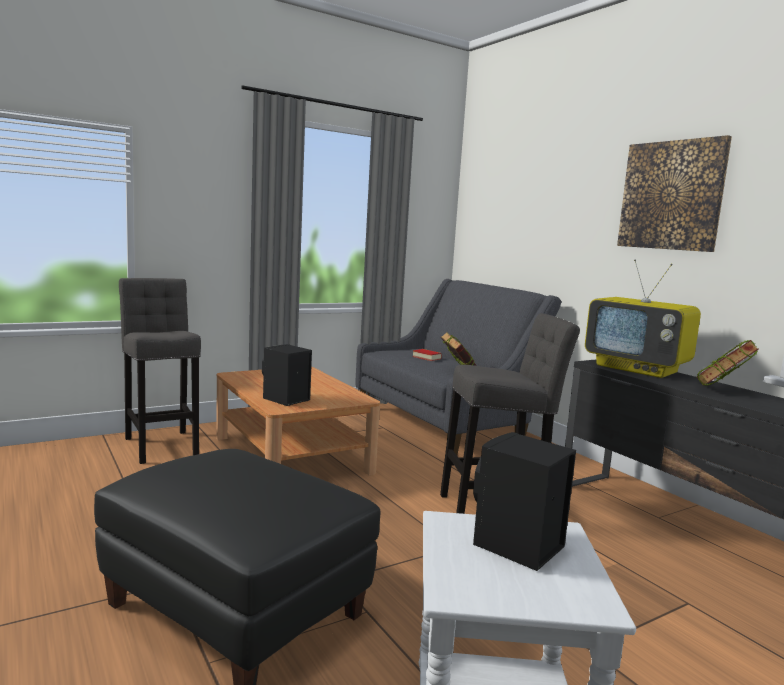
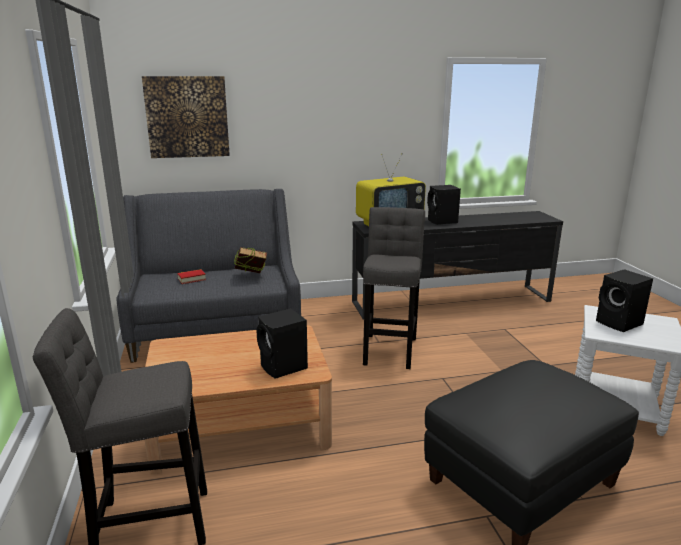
camera: 70 degrees left, 10 degrees up
picture [617,135,732,252] -> picture moved to [142,76,230,158]
book [697,339,759,386] -> black speaker [427,185,461,225]

